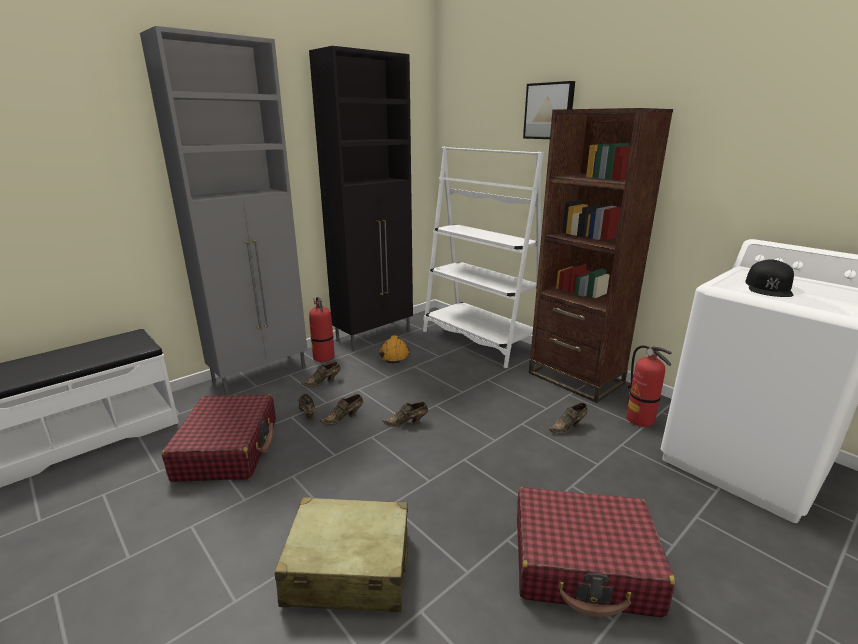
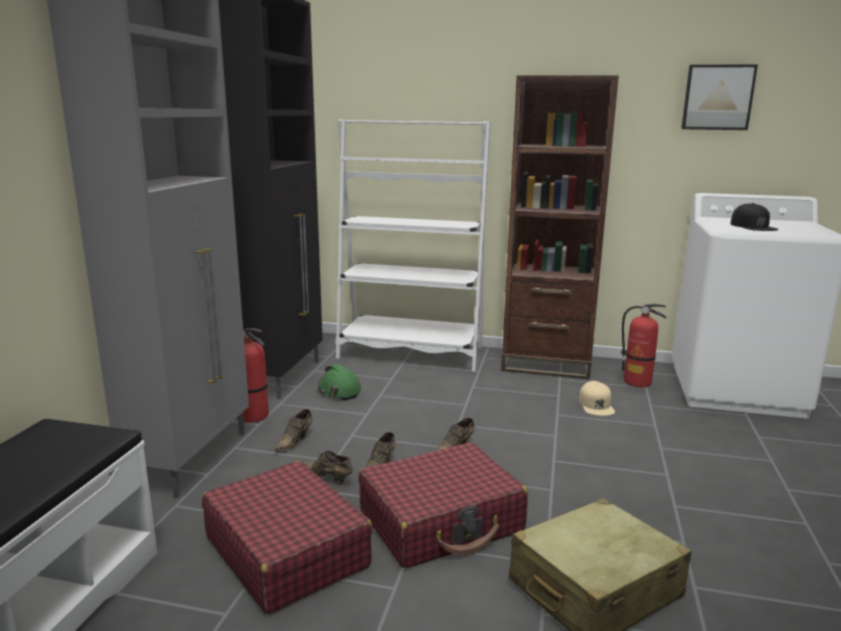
camera: 35 degrees left, 5 degrees down
orange hard hat [379,335,410,363] -> green hard hat [318,364,361,400]
red suitcase [517,487,676,617] -> red suitcase moved to [358,443,528,568]
picture [523,81,575,139] -> picture moved to [681,64,758,130]
brown shoe [549,403,587,433] -> beige cap [578,381,615,416]

